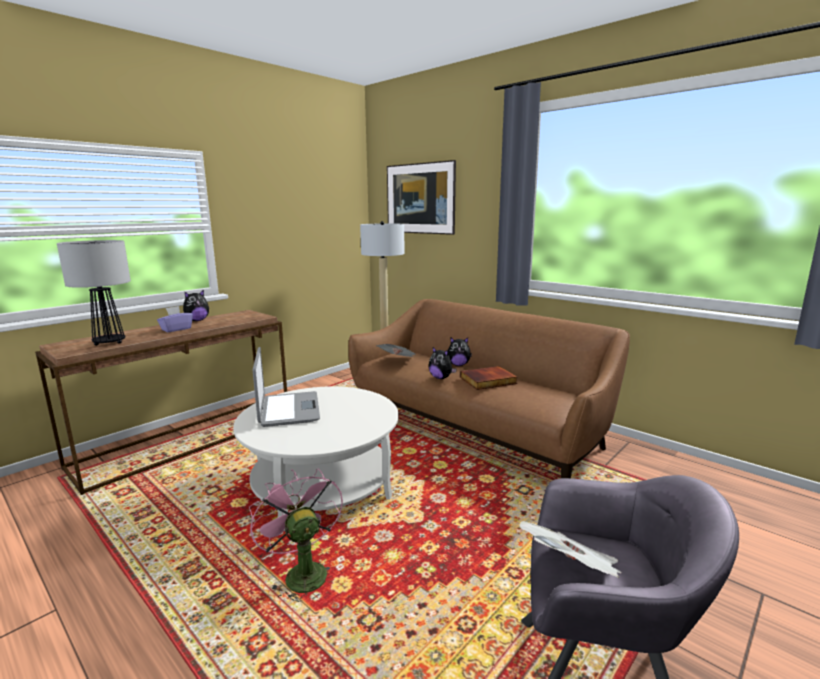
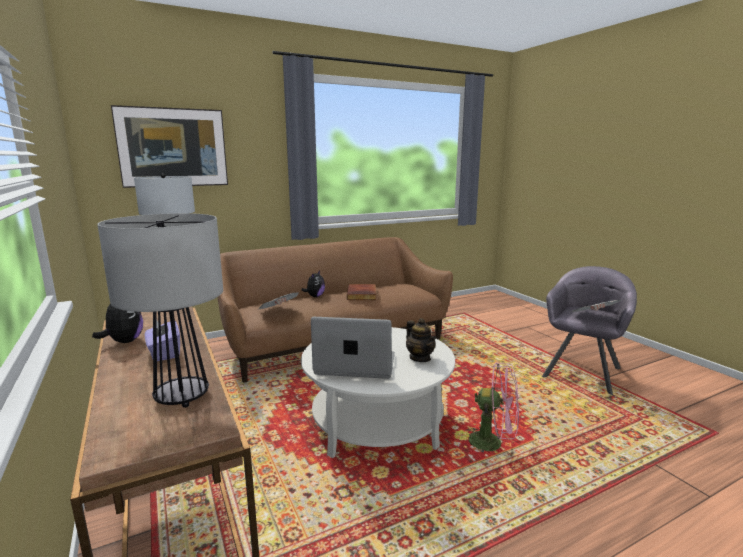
camera: 70 degrees left, 0 degrees up
pink fan [249,469,343,602] -> pink fan turned 150 degrees counterclockwise [465,363,519,452]
plush toy [429,347,457,379] -> none
none -> teapot [406,318,436,362]

